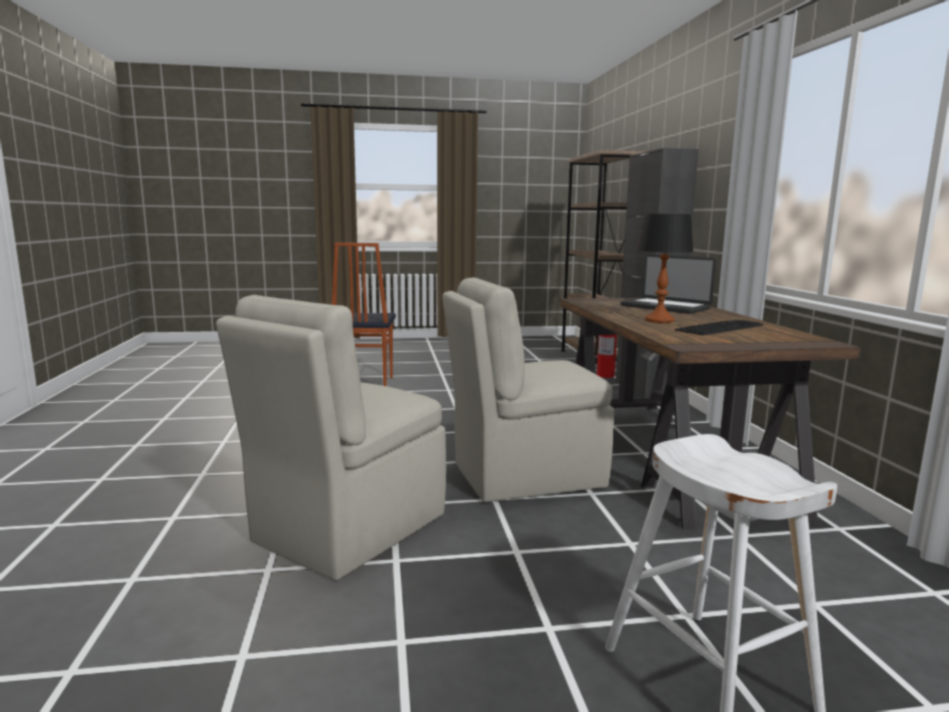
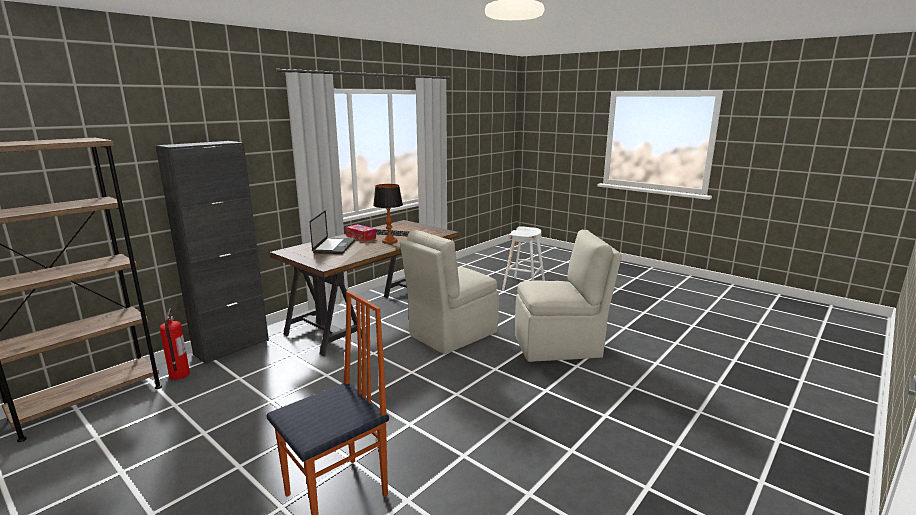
camera: 130 degrees left, 5 degrees up
beige chair [442,277,614,502] -> beige chair turned 105 degrees clockwise [400,230,499,354]
none -> tissue box [346,224,376,241]

